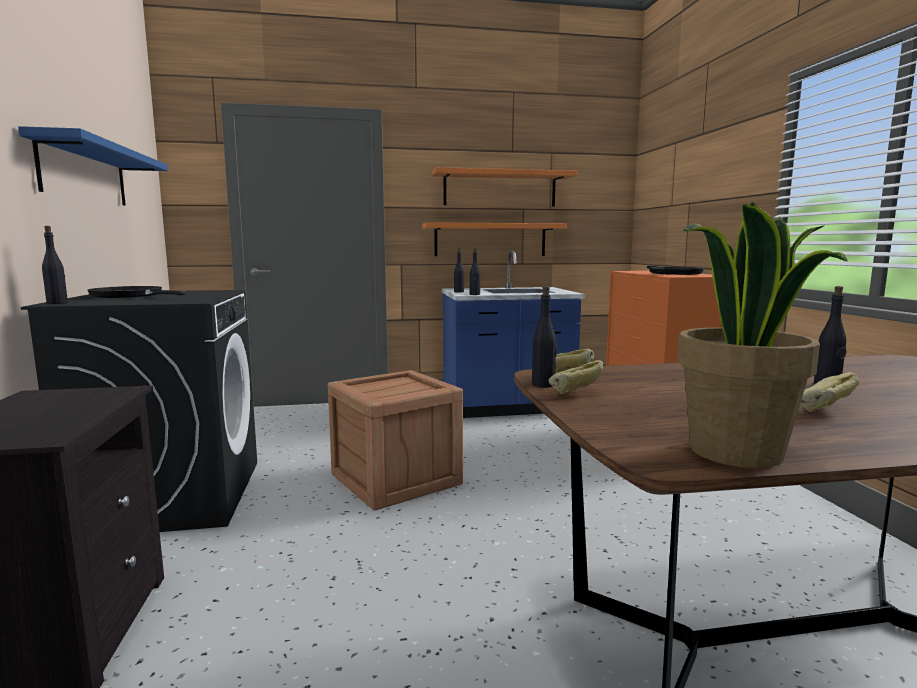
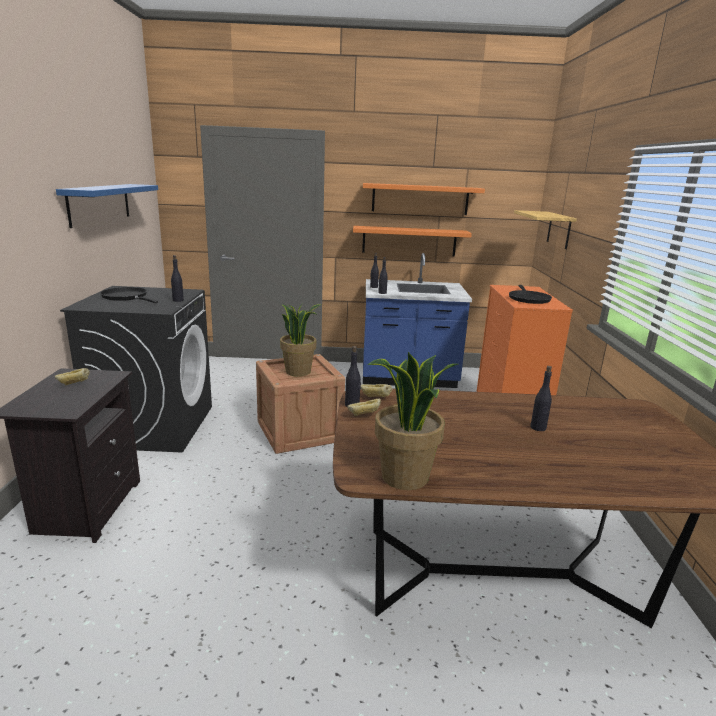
camera: 10 degrees right, 10 degrees up
black bottle [42,226,68,304] -> black bottle moved to [171,255,184,302]
bread [800,372,859,412] -> bread moved to [55,368,90,385]
none -> potted plant [280,303,322,377]
none -> shelf [514,210,577,249]

